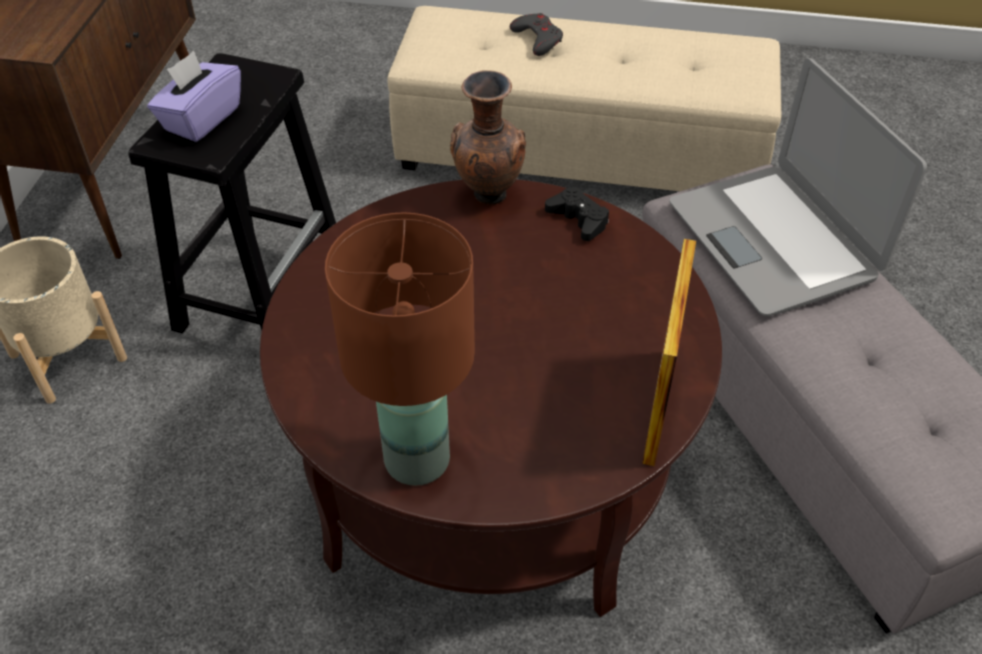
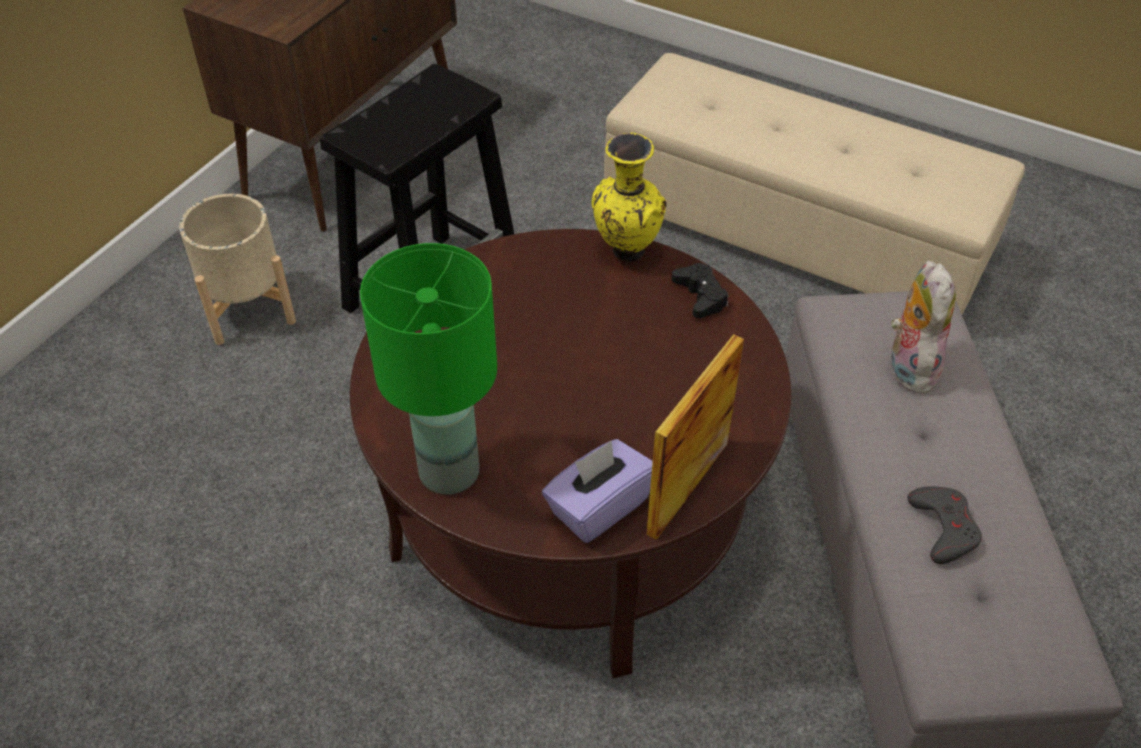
camera: 20 degrees right, 0 degrees up
purple tissue box [147,51,241,142] -> purple tissue box moved to [542,439,653,543]
brown table lamp [325,212,475,486] -> green table lamp [360,243,497,495]
brown vase [450,70,526,205] -> yellow vase [591,133,667,262]
grey game controller [510,13,563,56] -> grey game controller moved to [907,486,982,564]
laptop [669,58,927,316] -> plush toy [891,260,956,394]

